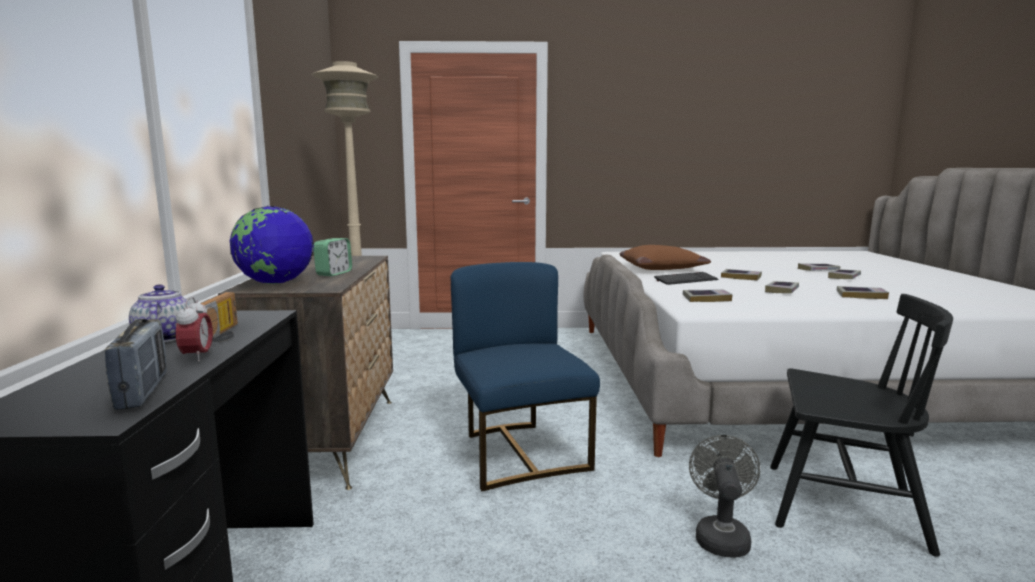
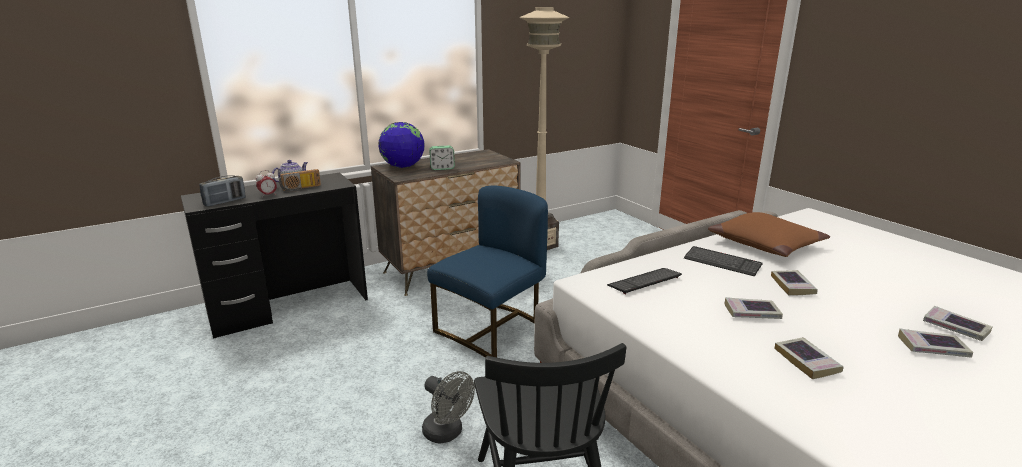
camera: 60 degrees right, 10 degrees up
book [683,289,733,302] -> keyboard [607,268,682,295]
grey fan [689,435,760,558] -> grey fan turned 60 degrees clockwise [422,371,475,443]

